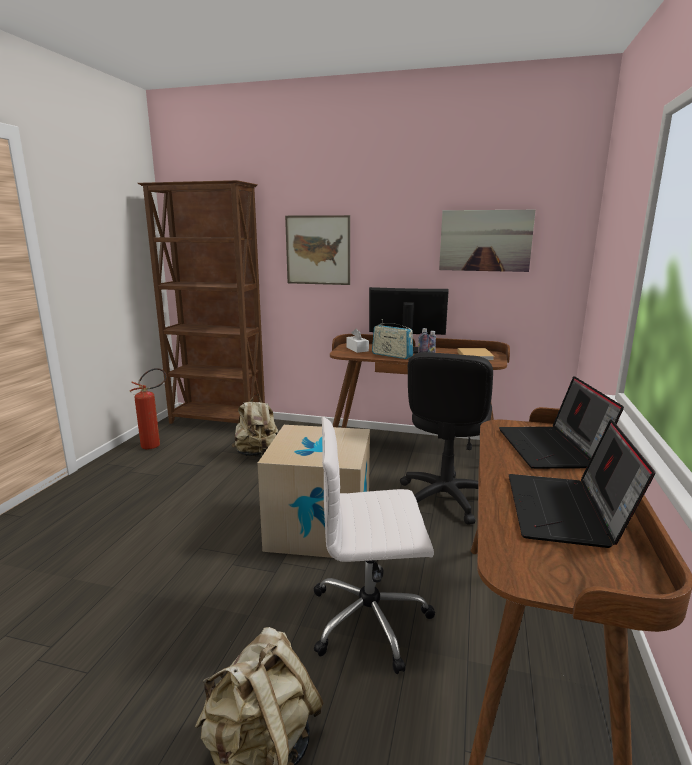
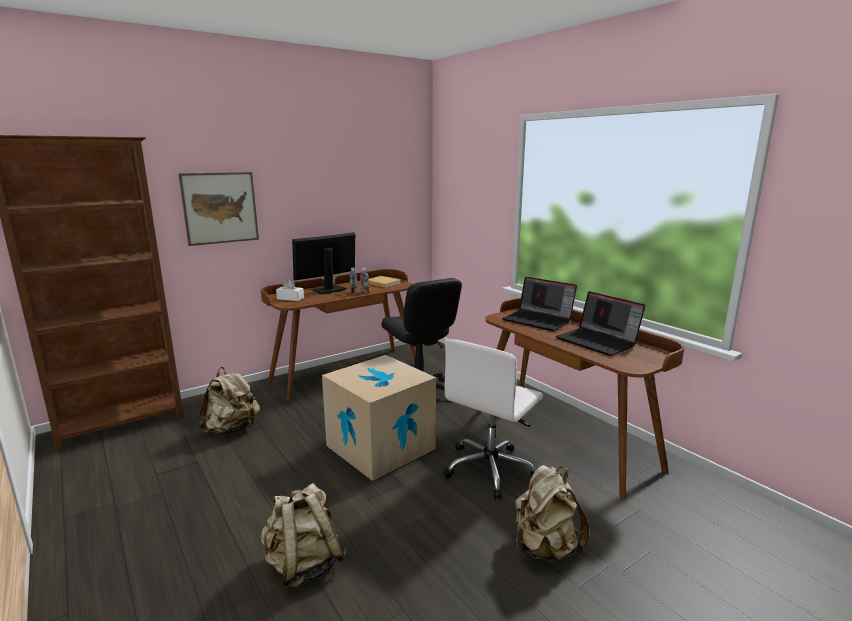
camera: 50 degrees left, 0 degrees up
fire extinguisher [130,368,166,449] -> none
radio [372,319,413,359] -> none
picture [439,210,536,272] -> none
none -> beige backpack [261,483,346,589]

